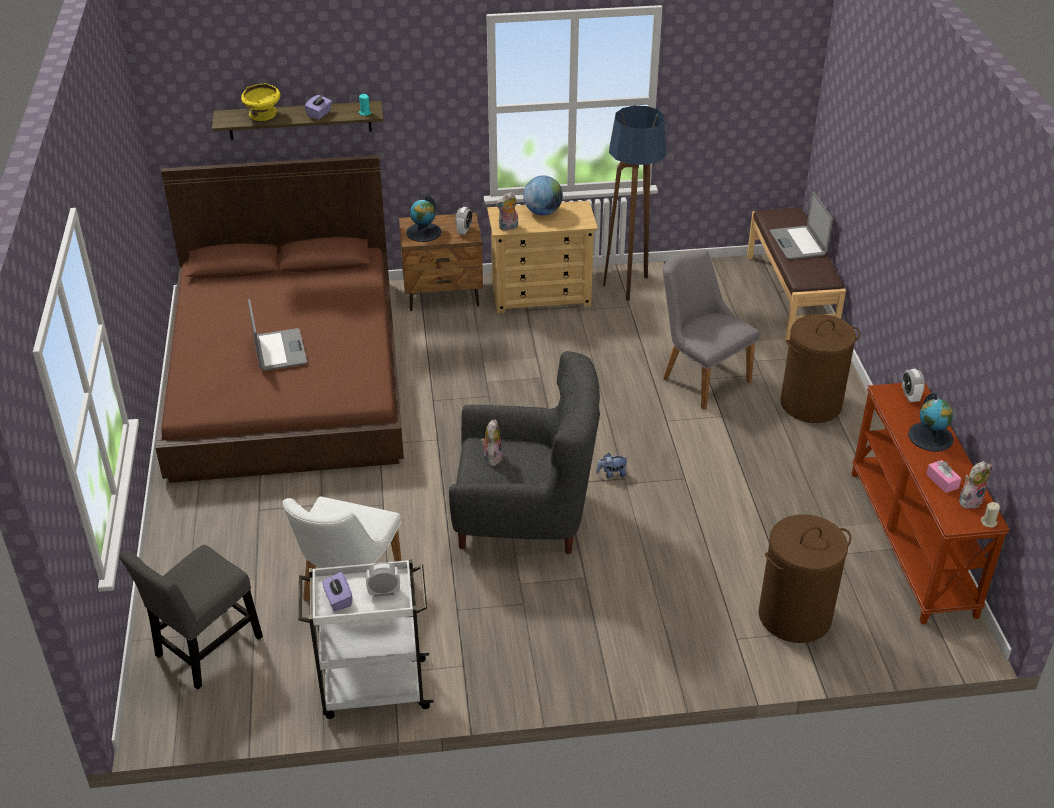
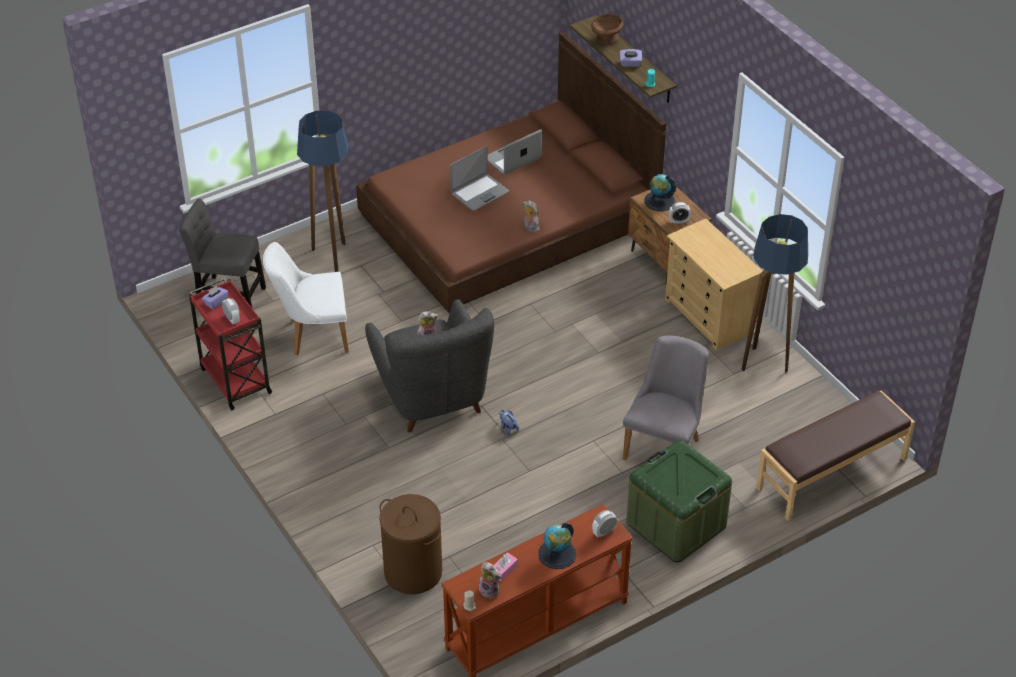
camera: 65 degrees right, 5 degrees up
yellow bowl [241,83,281,121] -> brown bowl [591,13,624,45]
white cart [299,559,434,719] -> red cart [189,278,272,410]
plush toy [496,192,518,231] -> plush toy moved to [523,200,539,232]
globe [523,176,563,215] -> none
laptop [770,191,833,259] -> laptop moved to [487,130,542,175]
brown laundry basket [781,314,860,423] -> green storage box [627,440,732,562]
none -> floor lamp [297,111,348,272]

